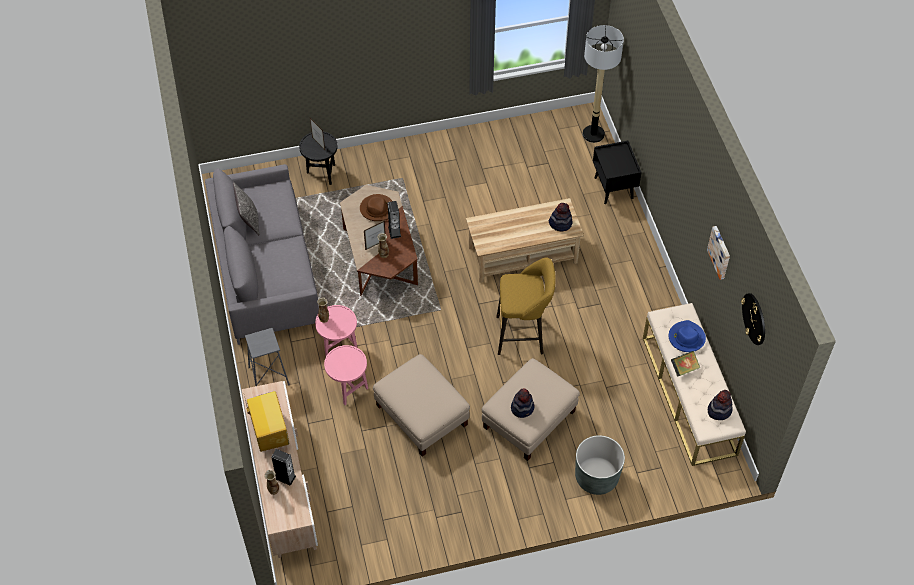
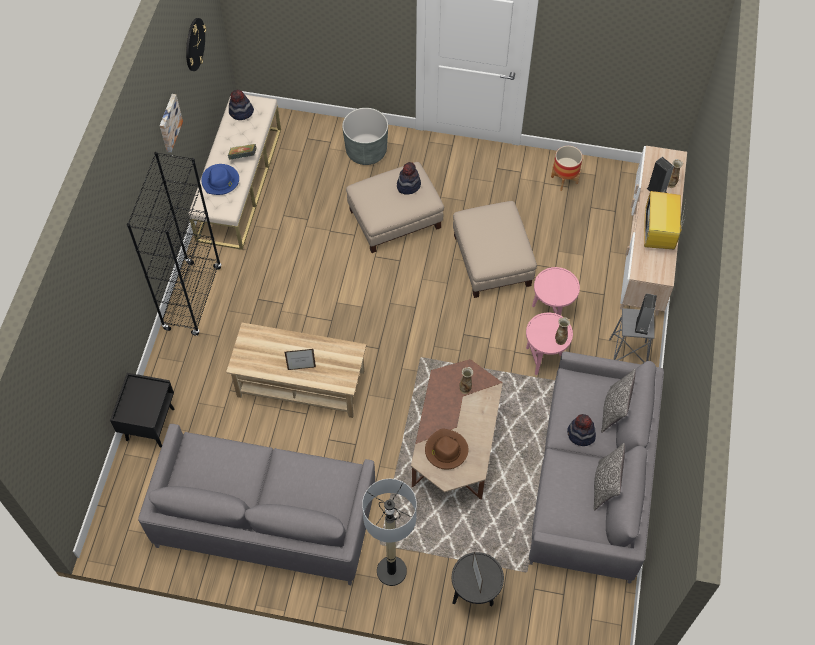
camera: 155 degrees left, 5 degrees up
picture frame [364,221,386,250] -> picture frame moved to [285,349,316,370]
speaker [387,201,401,239] -> speaker moved to [635,294,657,335]
yellow stool [496,258,556,355] -> none
hat [549,203,572,231] -> hat moved to [567,414,596,446]
floor lamp [583,25,624,143] -> floor lamp moved to [362,479,417,586]
none -> black bookcase [127,152,222,336]
none -> grey sofa [138,424,375,585]
none -> planter [551,146,583,191]
none -> pillow [601,369,636,433]

